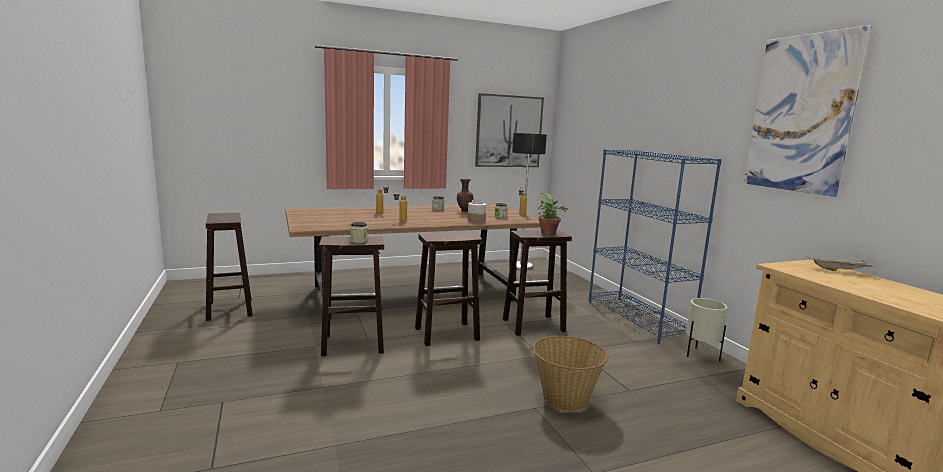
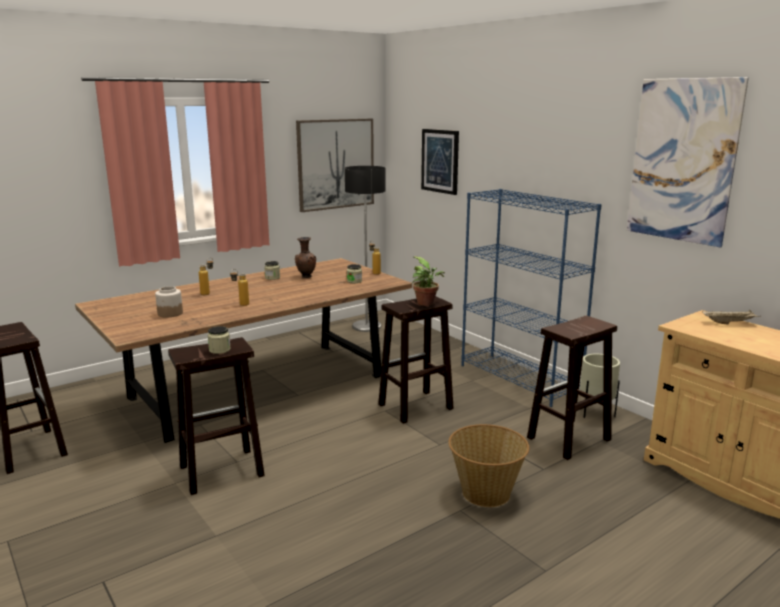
camera: 15 degrees left, 5 degrees up
brown stool [415,232,483,346] -> brown stool moved to [527,316,617,460]
jar [468,200,486,222] -> jar moved to [155,286,183,317]
none -> picture [421,129,459,195]

